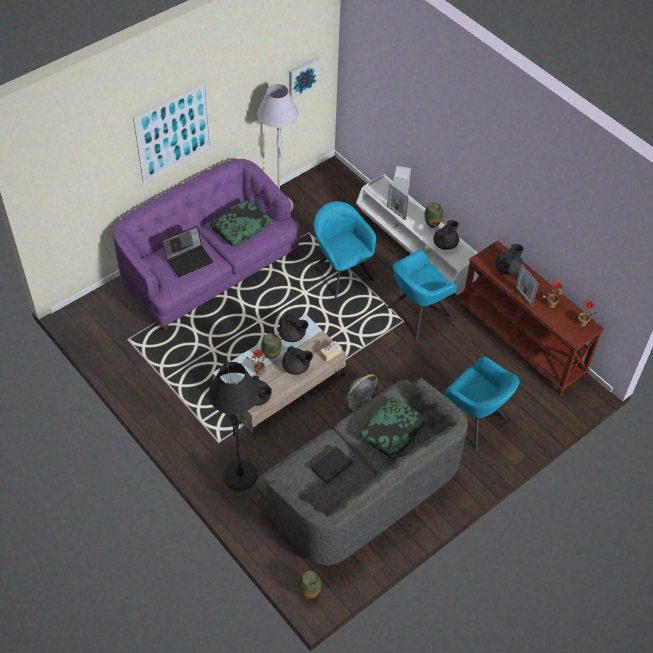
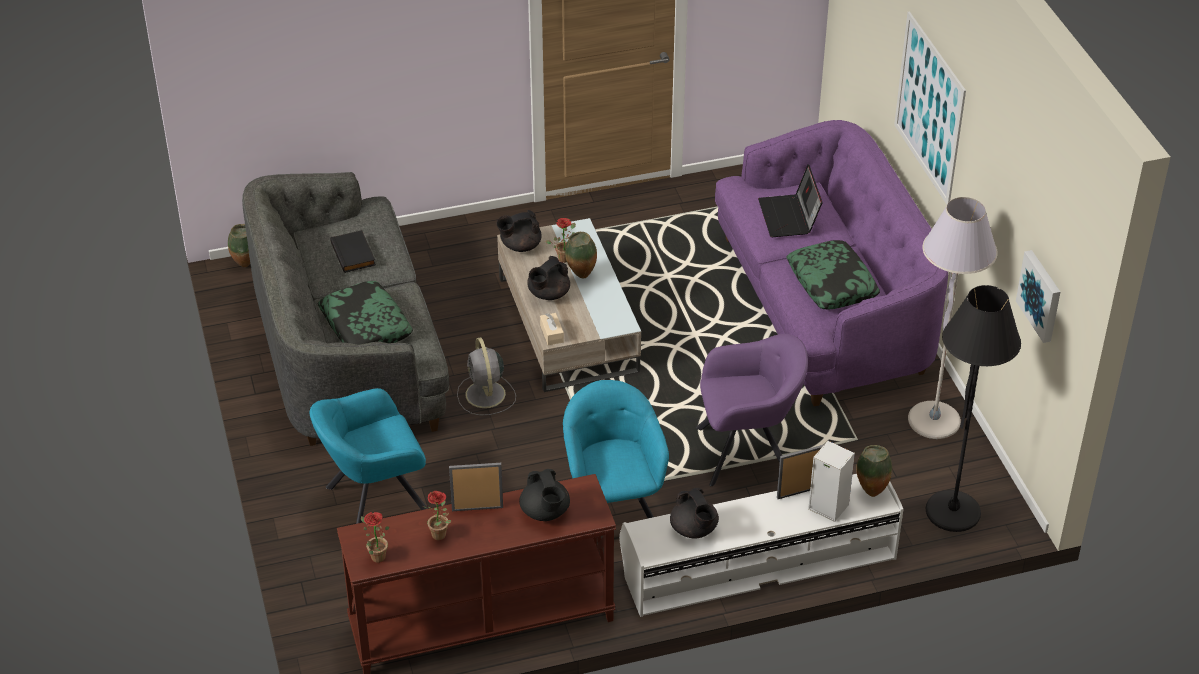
camera: 115 degrees right, 10 degrees down
black floor lamp [208,362,259,491] -> black floor lamp moved to [926,285,1021,532]
black teapot [279,314,308,342] -> none
turquoise armchair [312,201,376,299] -> purple armchair [696,334,808,486]
vase [424,202,444,228] -> vase moved to [856,445,892,497]

